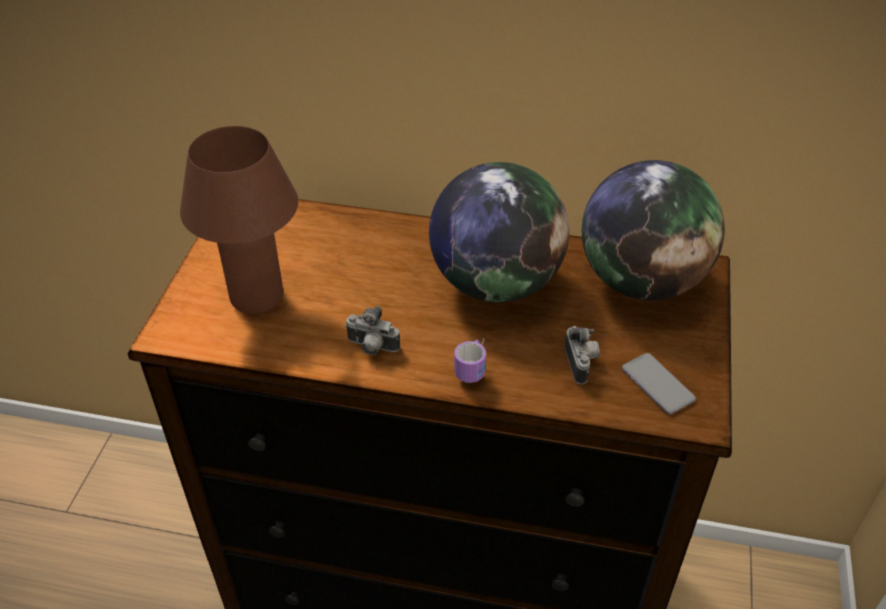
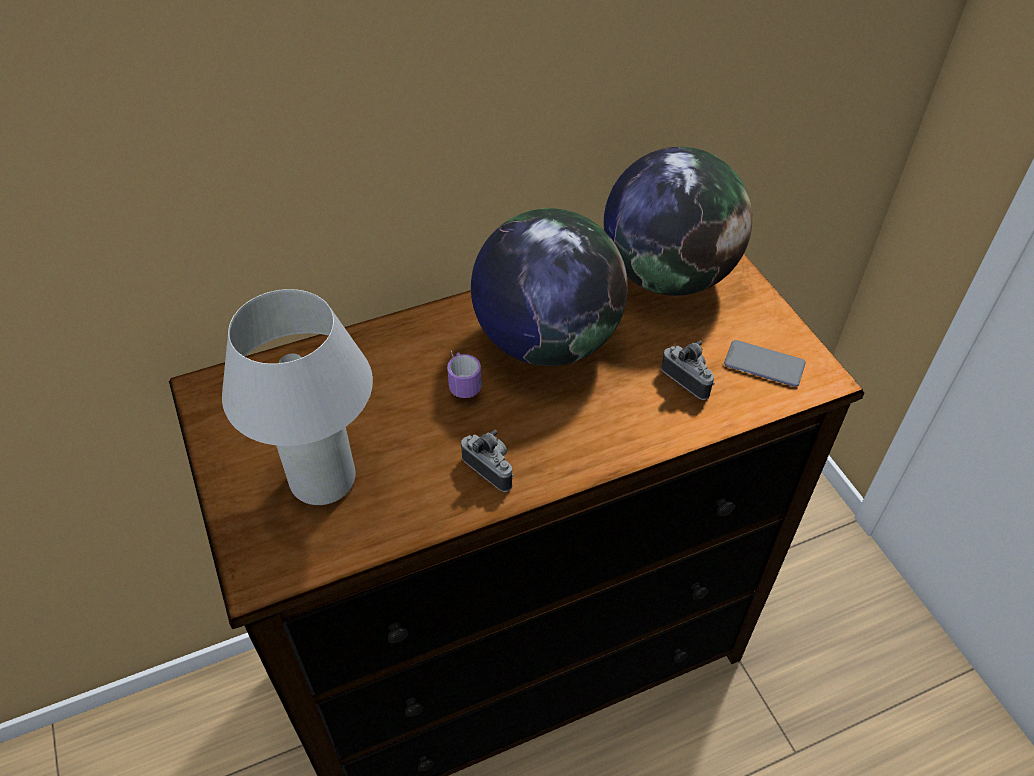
camera: 35 degrees left, 5 degrees up
brown table lamp [180,126,298,314] -> white table lamp [222,289,373,505]
camera [345,306,400,355] -> camera turned 120 degrees counterclockwise [461,430,514,492]
mug [454,339,486,383] -> mug moved to [447,350,482,398]

